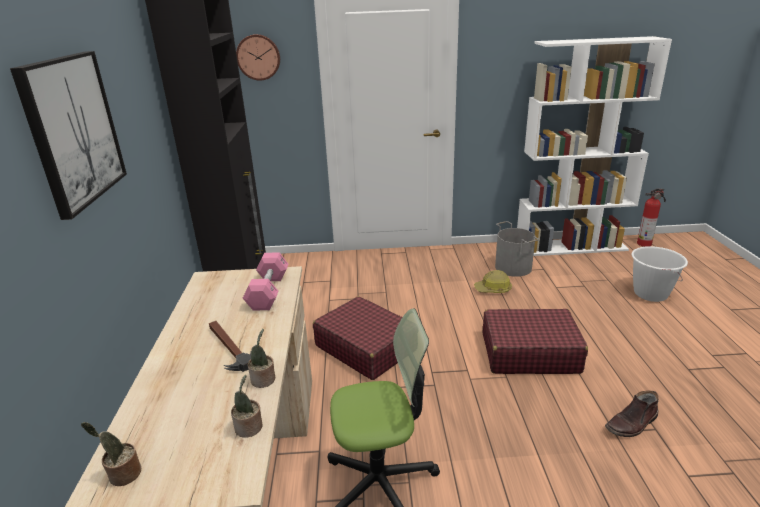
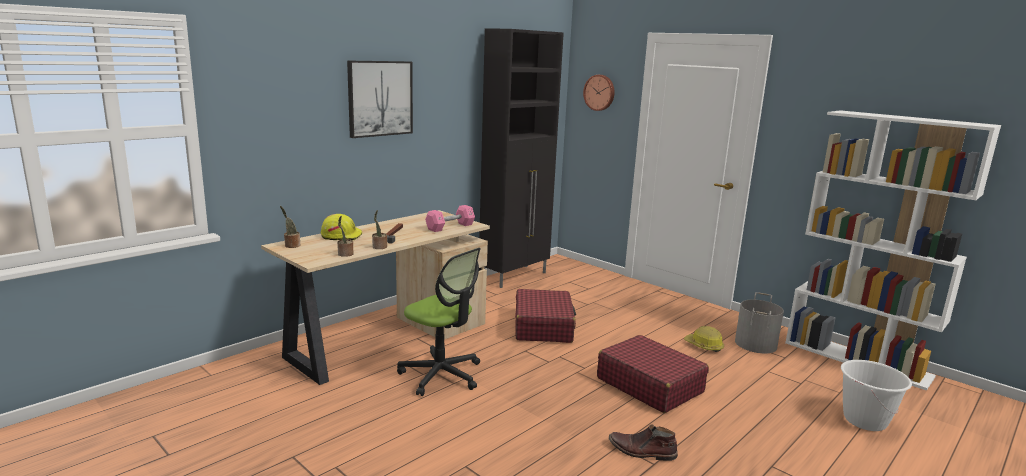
camera: 45 degrees right, 10 degrees down
fire extinguisher [637,189,666,247] -> none
none -> yellow hard hat [321,214,362,240]

